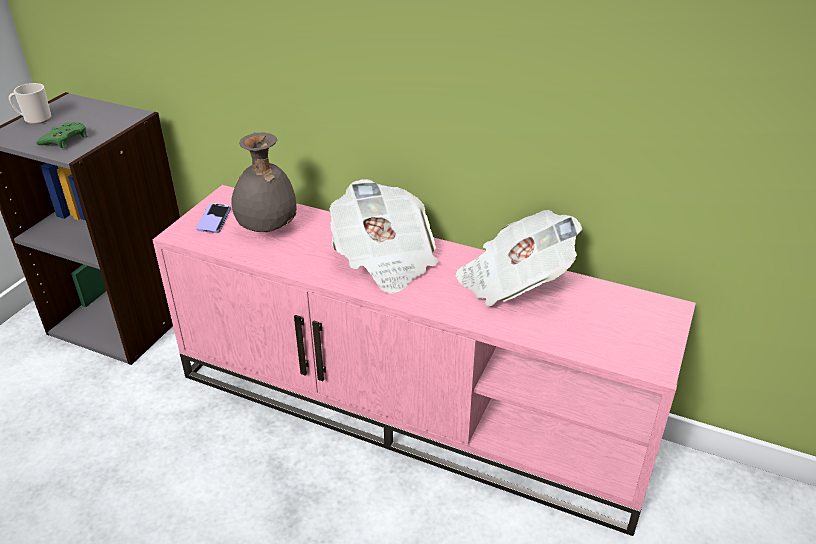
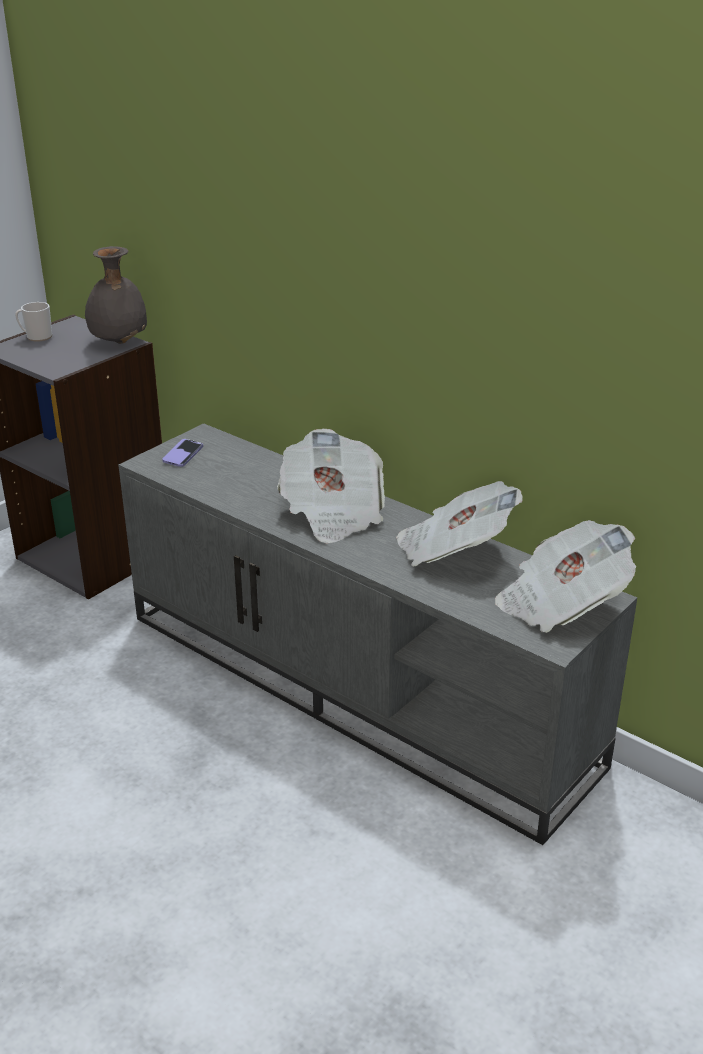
camera: 15 degrees right, 5 degrees down
green game controller [36,122,88,148] -> none
pink tv stand [152,185,696,536] -> grey tv stand [118,423,637,845]
grey vase [231,132,297,232] -> grey vase moved to [85,246,147,344]
none -> newspaper [495,520,636,633]

